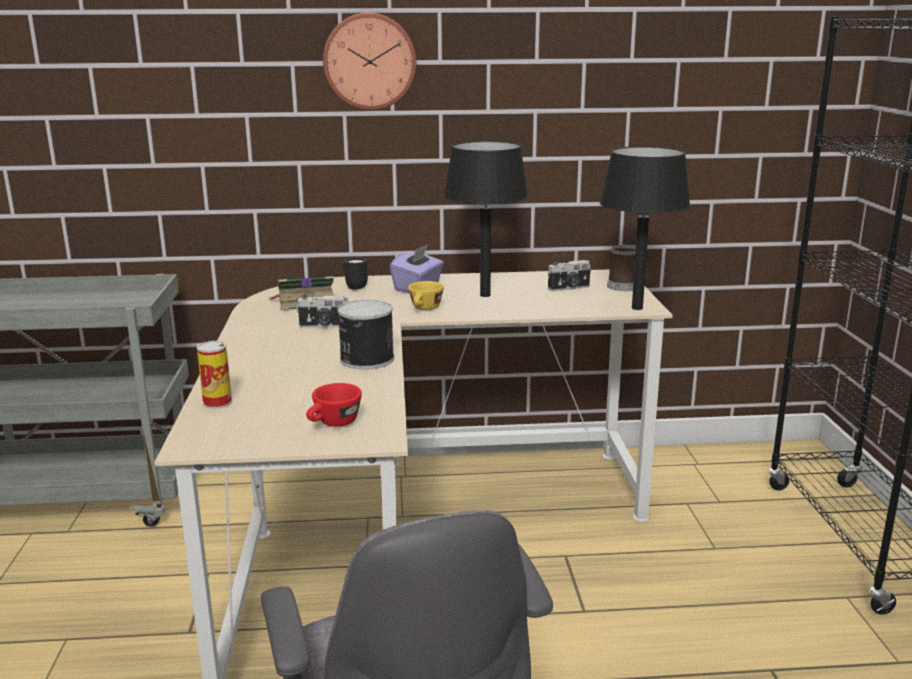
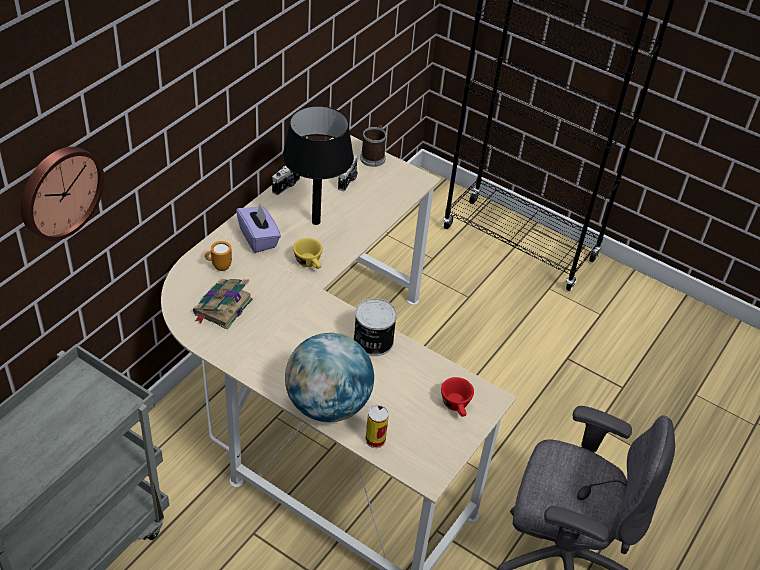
camera: 55 degrees left, 25 degrees up
camera [296,295,348,328] -> camera moved to [272,166,300,195]
wall clock [323,13,416,110] -> wall clock moved to [21,147,104,241]
black mug [342,258,368,290] -> orange mug [205,241,232,271]
black table lamp [599,146,690,310] -> none
none -> globe [285,333,374,422]

